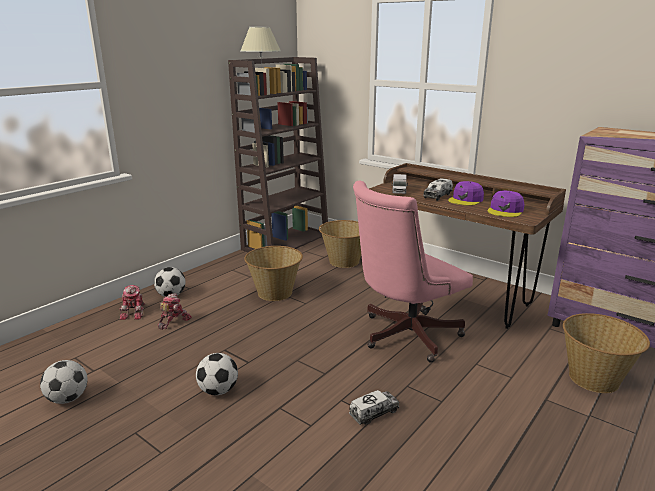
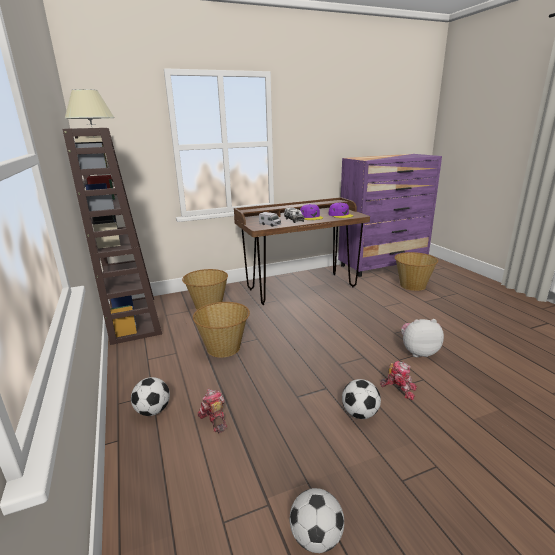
camera: 60 degrees left, 0 degrees up
toy robot [119,285,145,320] -> toy robot moved to [380,361,417,400]
toy truck [349,390,399,425] -> plush toy [401,319,444,357]
pink office chair [353,181,473,363] -> none

